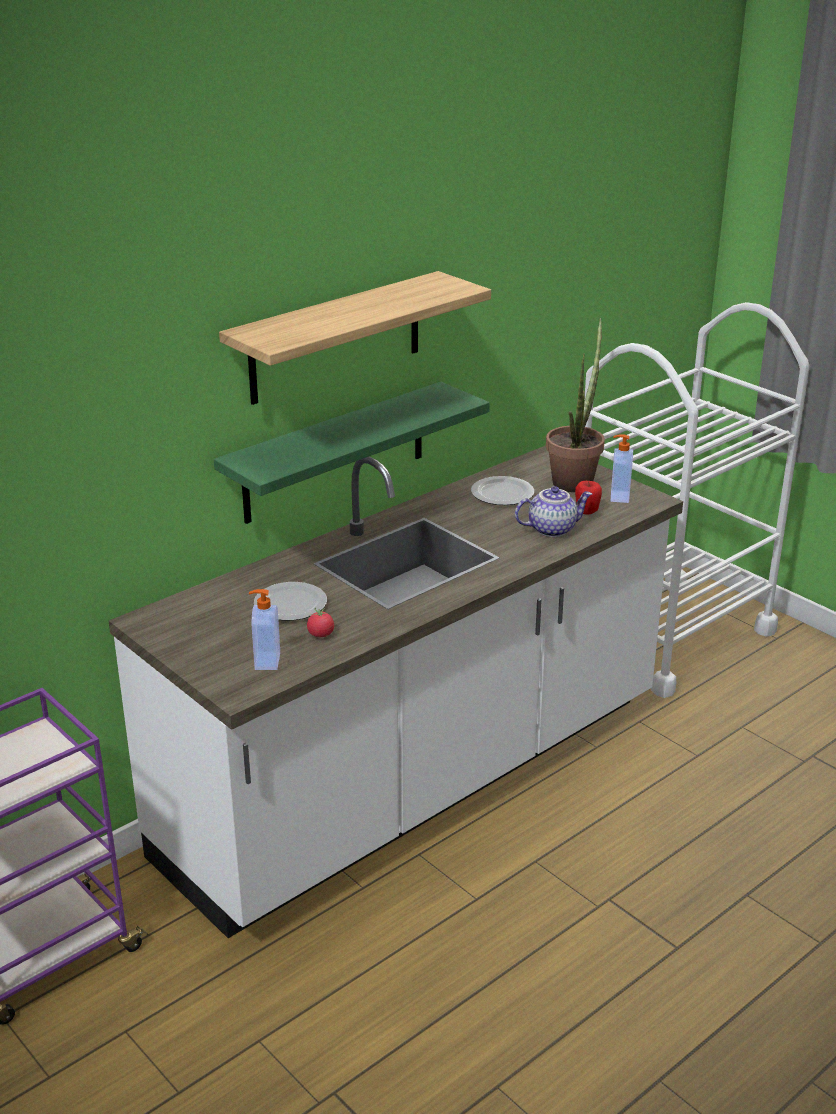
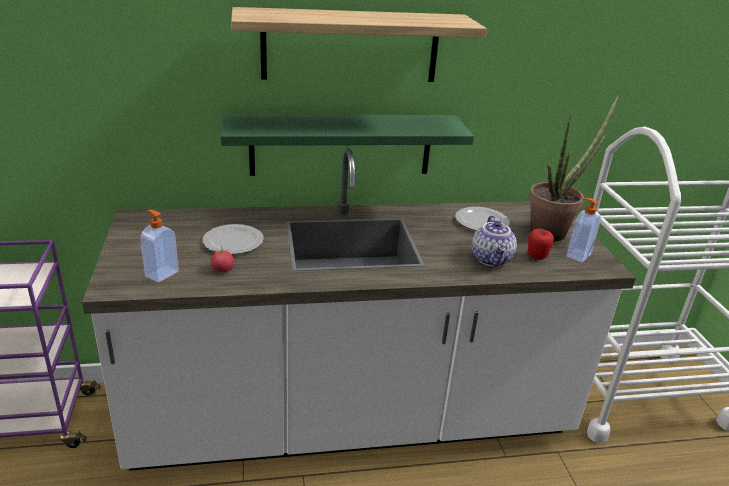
camera: 30 degrees right, 0 degrees up
teapot [515,486,592,537] -> teapot turned 75 degrees clockwise [472,215,517,267]

